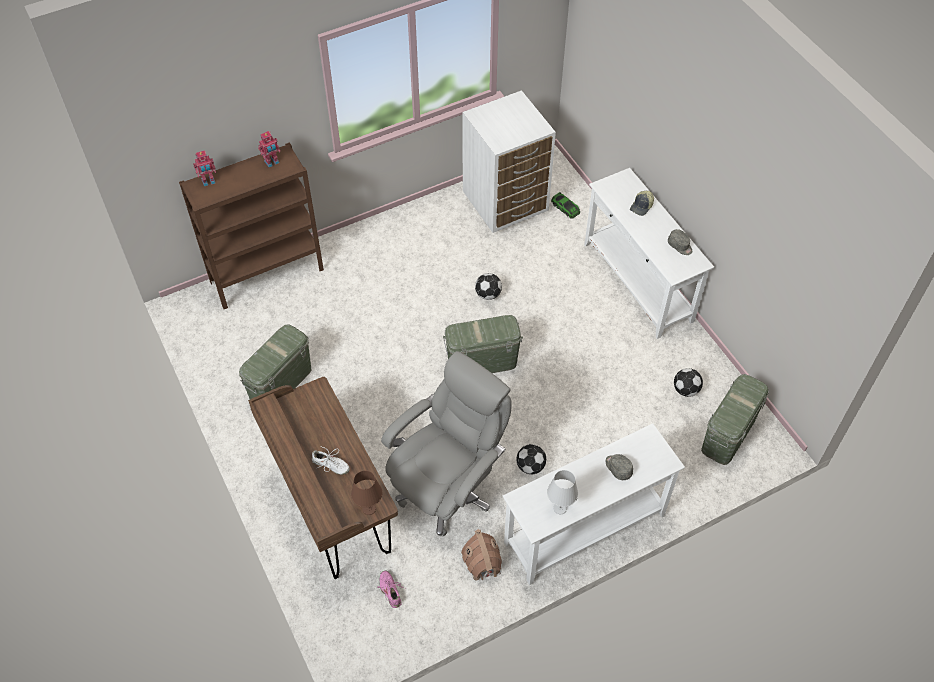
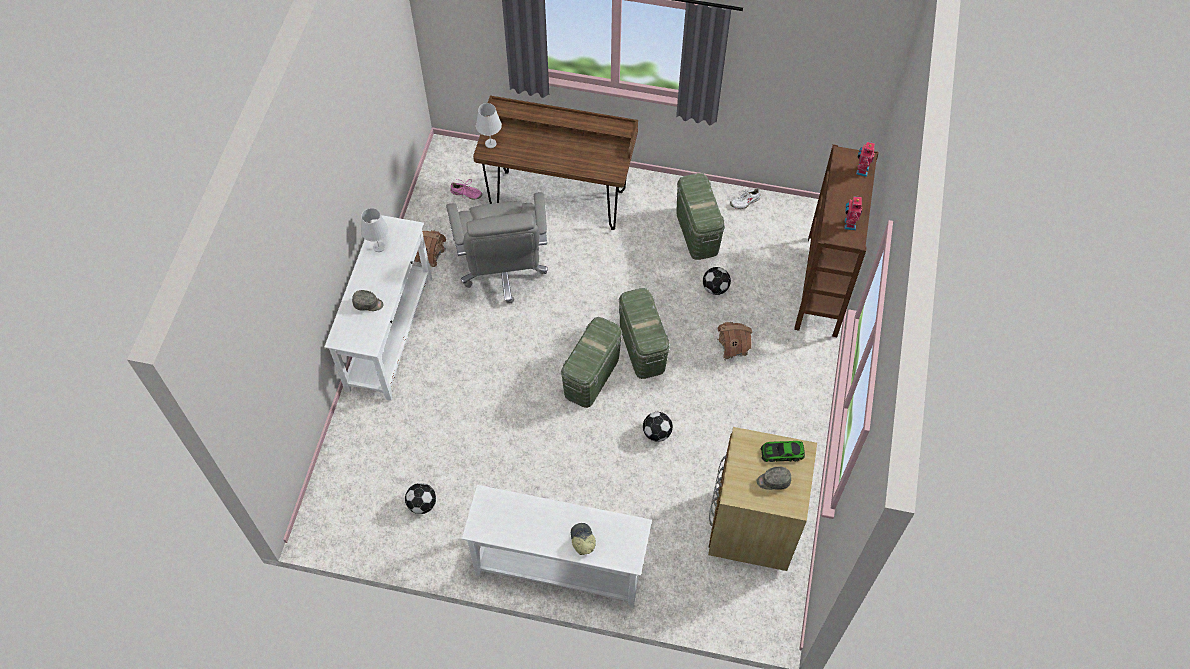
camera: 130 degrees right, 5 degrees up
white shoe [312,446,350,475] -> white shoe moved to [730,186,761,209]
brown table lamp [351,470,382,515] -> white table lamp [476,103,502,148]
white dresser [462,90,556,233] -> brown dresser [708,427,817,571]
football [516,444,546,474] -> football moved to [703,267,731,295]
toy car [551,192,580,218] -> toy car moved to [761,441,805,462]
grey cap [668,229,692,255] -> grey cap moved to [757,466,791,490]
green storage box [701,374,769,465] -> green storage box moved to [619,288,670,379]
none -> toy house [717,322,753,361]

